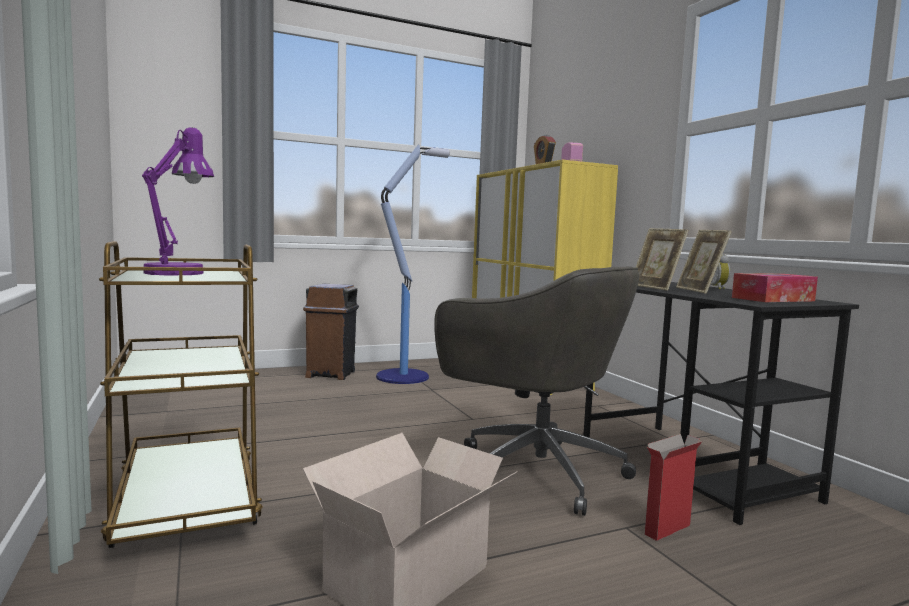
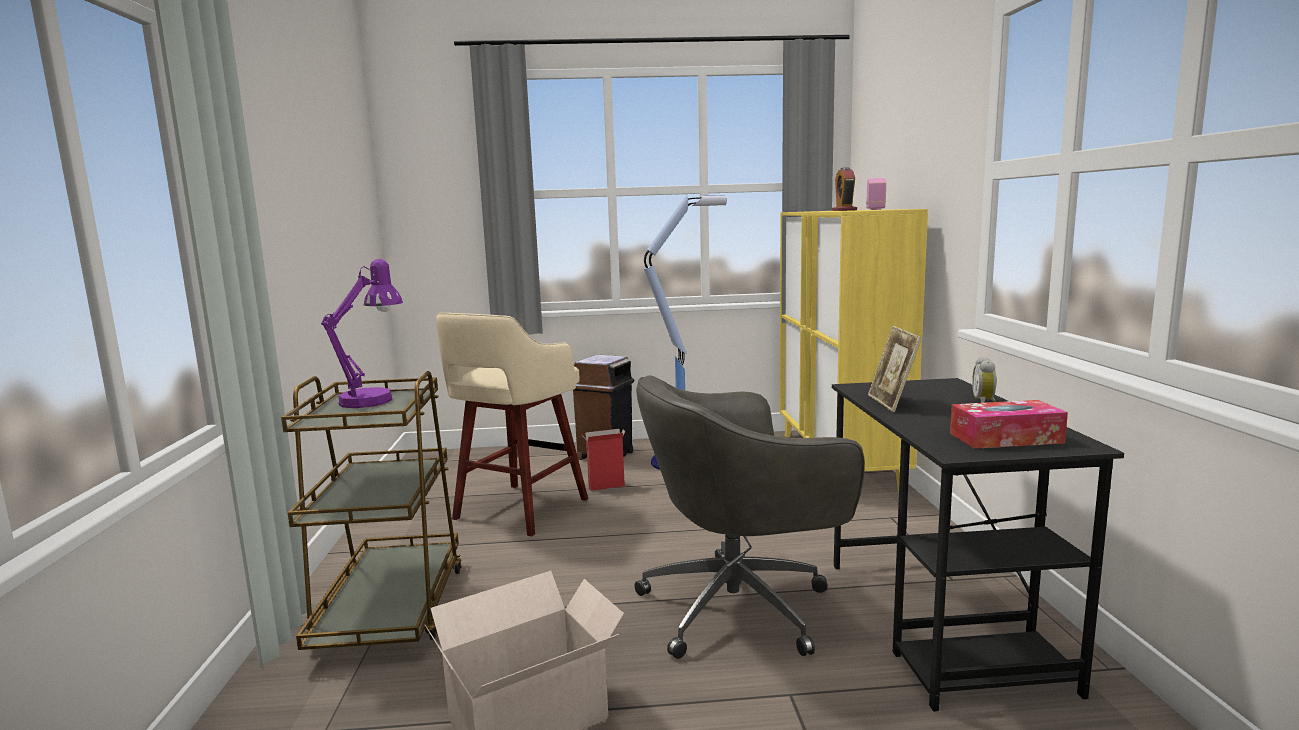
camera: 20 degrees right, 5 degrees up
grey office chair [434,266,639,516] -> grey office chair turned 105 degrees clockwise [634,375,865,659]
cardboard box [644,434,702,541] -> cardboard box moved to [581,429,625,491]
picture frame [676,230,732,294] -> none
none -> beige stool [436,313,588,537]

